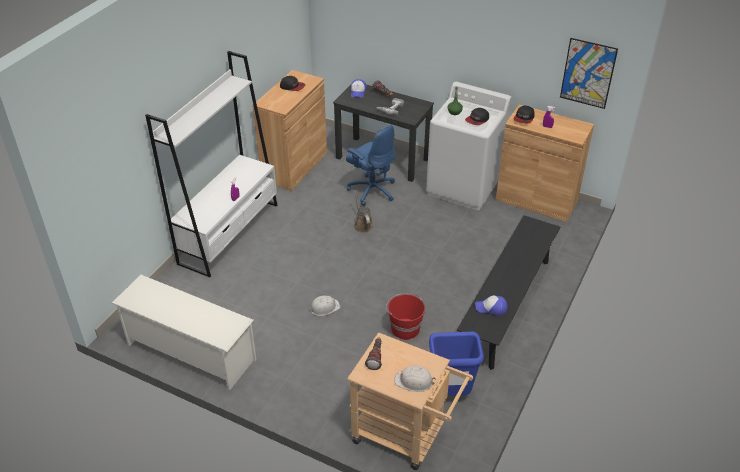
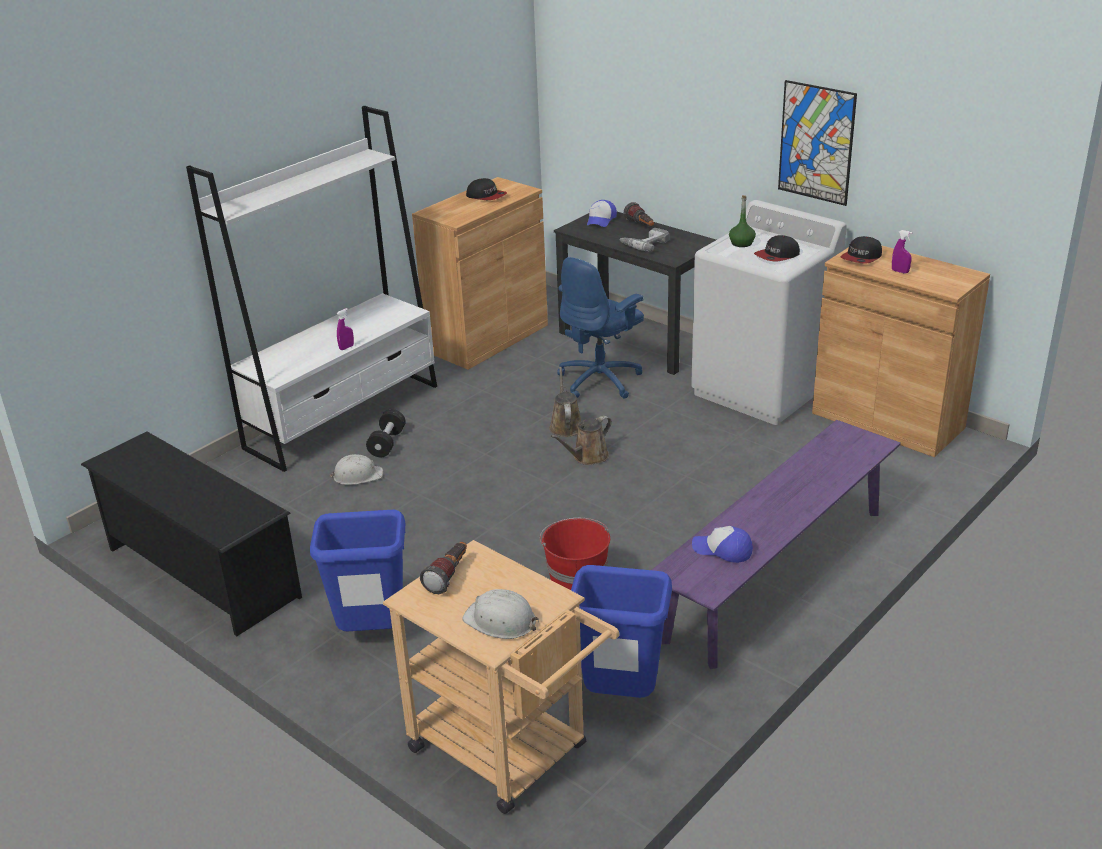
camera: 15 degrees right, 10 degrees down
white shoe rack [111,275,257,390] -> black shoe rack [81,432,302,636]
white hard hat [309,295,341,316] -> white hard hat moved to [330,454,383,485]
blue office chair [346,125,396,206] -> blue office chair turned 75 degrees clockwise [557,257,644,399]
black bench [457,215,560,370] -> purple bench [652,420,901,669]
picture [560,38,618,109] -> picture moved to [778,80,857,206]
none -> blue trash can [310,510,406,631]
none -> black dumbbell [366,409,406,457]
none -> brown watering can [551,416,612,465]

